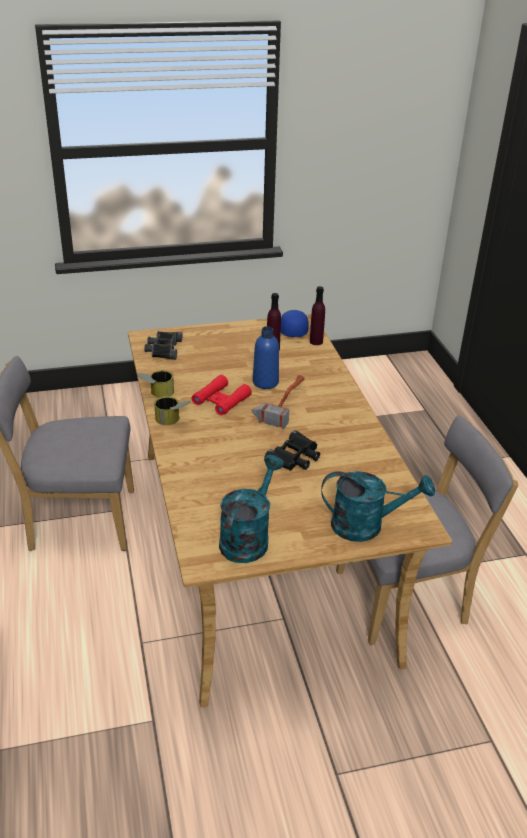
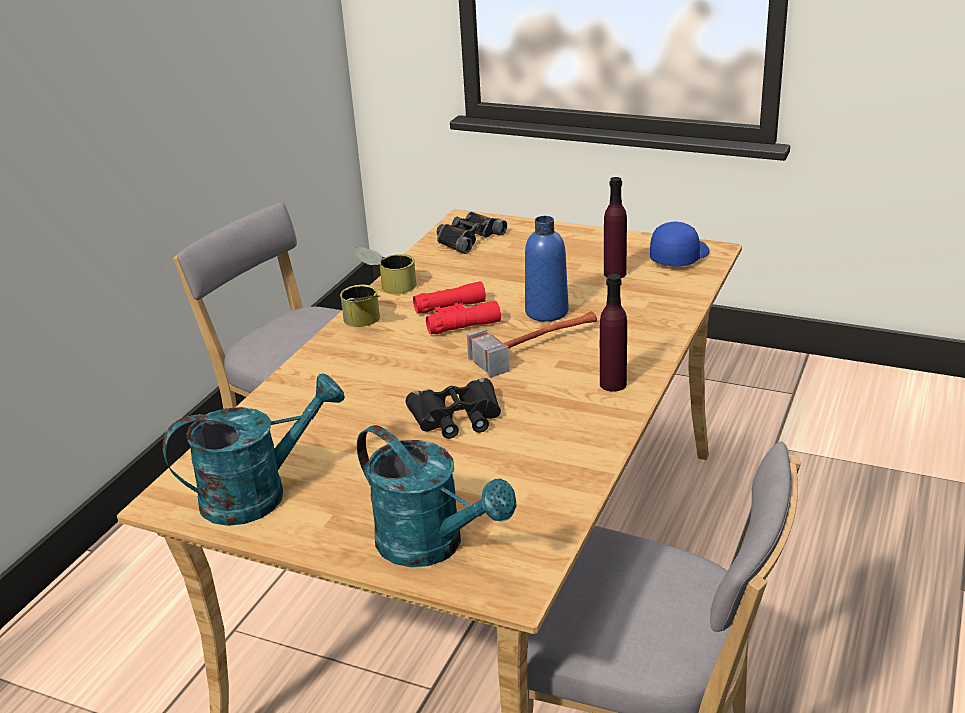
camera: 40 degrees right, 5 degrees down
purple bottle [310,286,325,345] -> purple bottle moved to [600,274,627,392]

